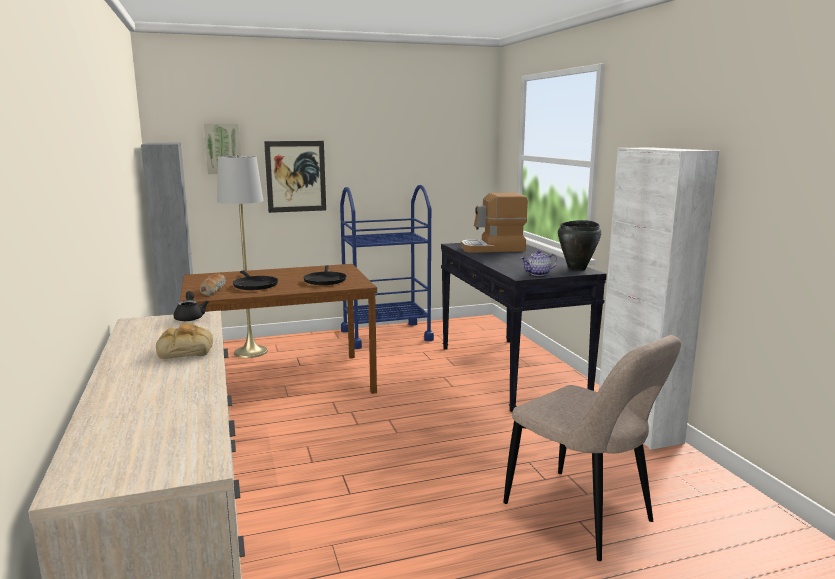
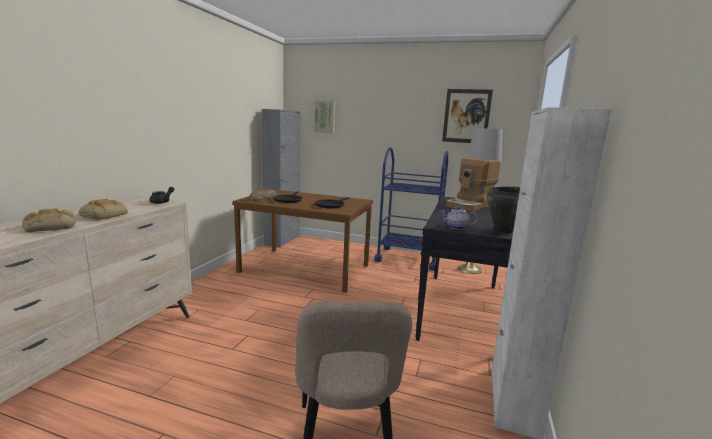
camera: 35 degrees right, 0 degrees up
grey floor lamp [217,155,268,358] -> grey floor lamp moved to [458,127,503,274]
picture [264,141,326,213] -> picture moved to [442,89,493,143]
coffee machine [461,193,528,253] -> coffee machine turned 75 degrees counterclockwise [446,158,501,211]
none -> bread [22,209,76,232]

